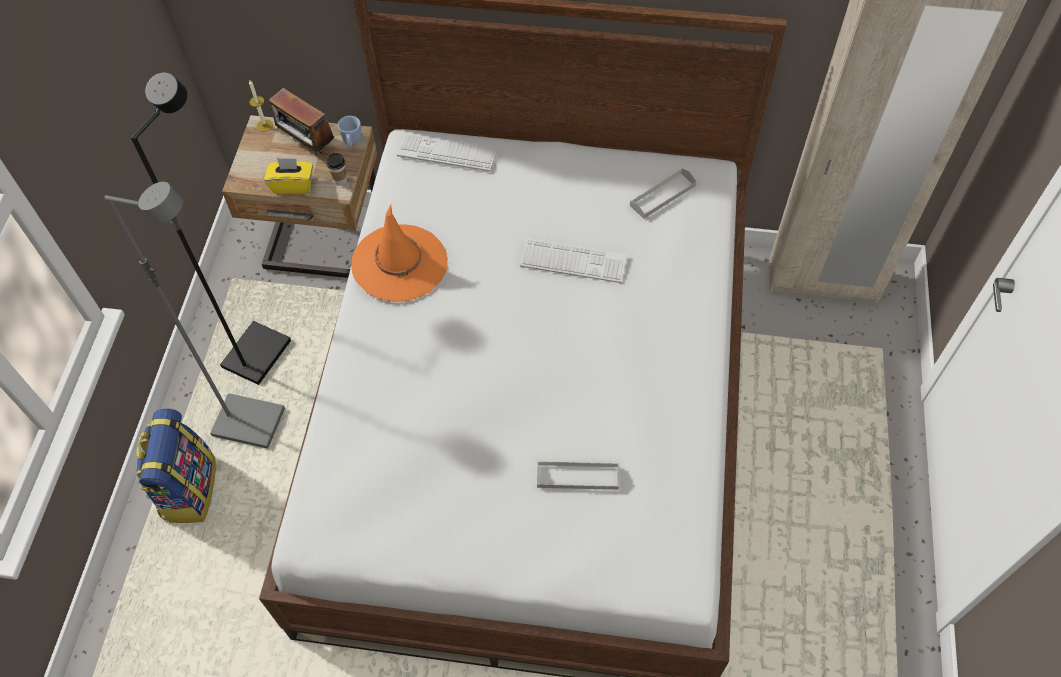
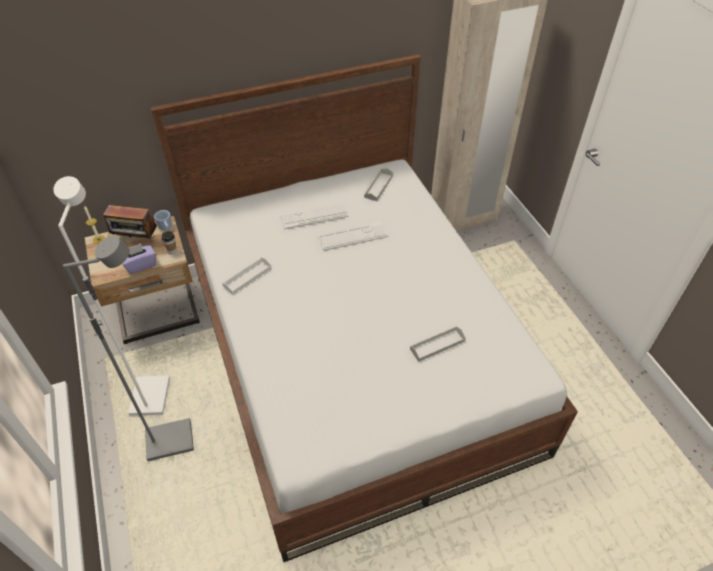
camera: 30 degrees left, 10 degrees down
black floor lamp [130,72,291,385] -> white floor lamp [53,176,170,416]
backpack [136,408,216,523] -> none
yellow tissue box [264,158,313,194] -> purple tissue box [122,243,156,274]
orange hat [351,205,448,302] -> white tray [222,257,272,295]
keyboard [397,133,498,172] -> keyboard moved to [280,203,349,229]

